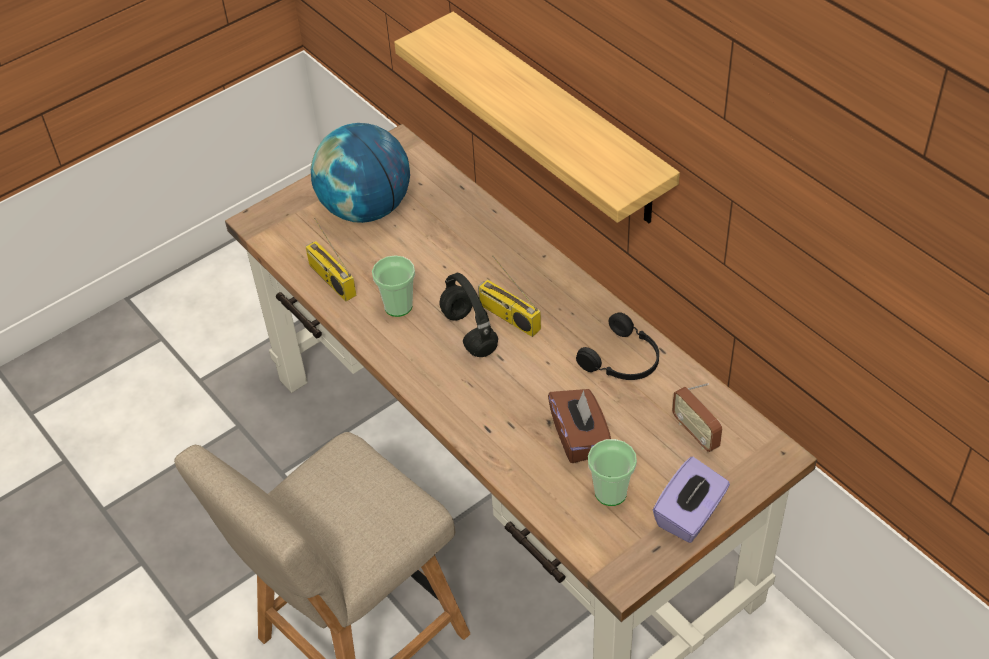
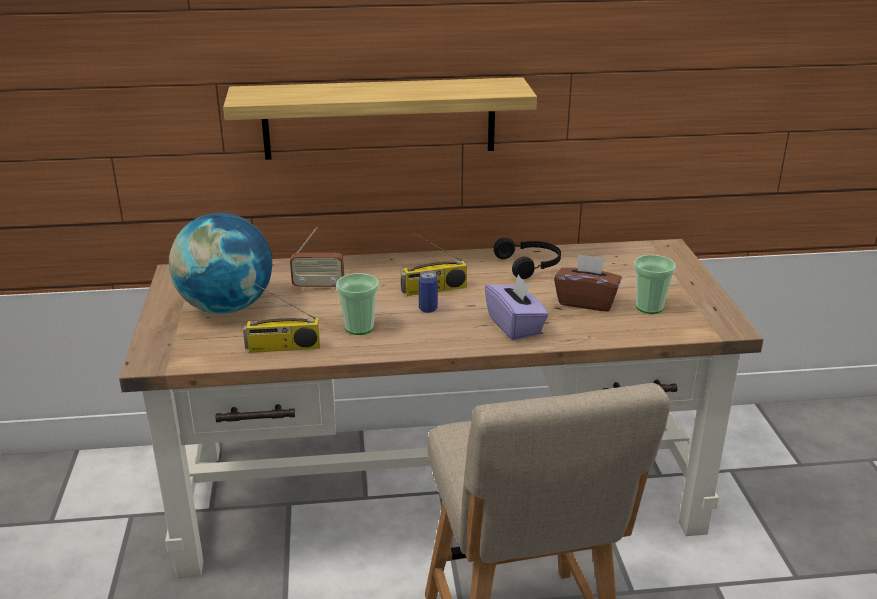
camera: 60 degrees left, 20 degrees down
black headphones [439,273,498,357] -> can [418,271,438,313]
purple tissue box [653,457,730,543] -> purple tissue box moved to [485,274,549,340]
radio [672,383,722,452] -> radio moved to [290,227,344,290]

